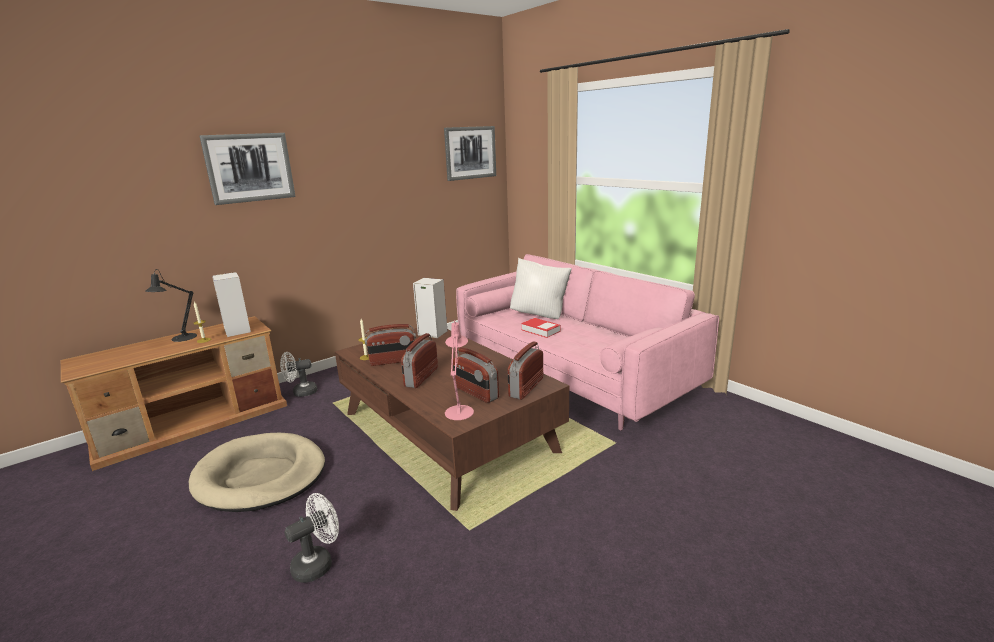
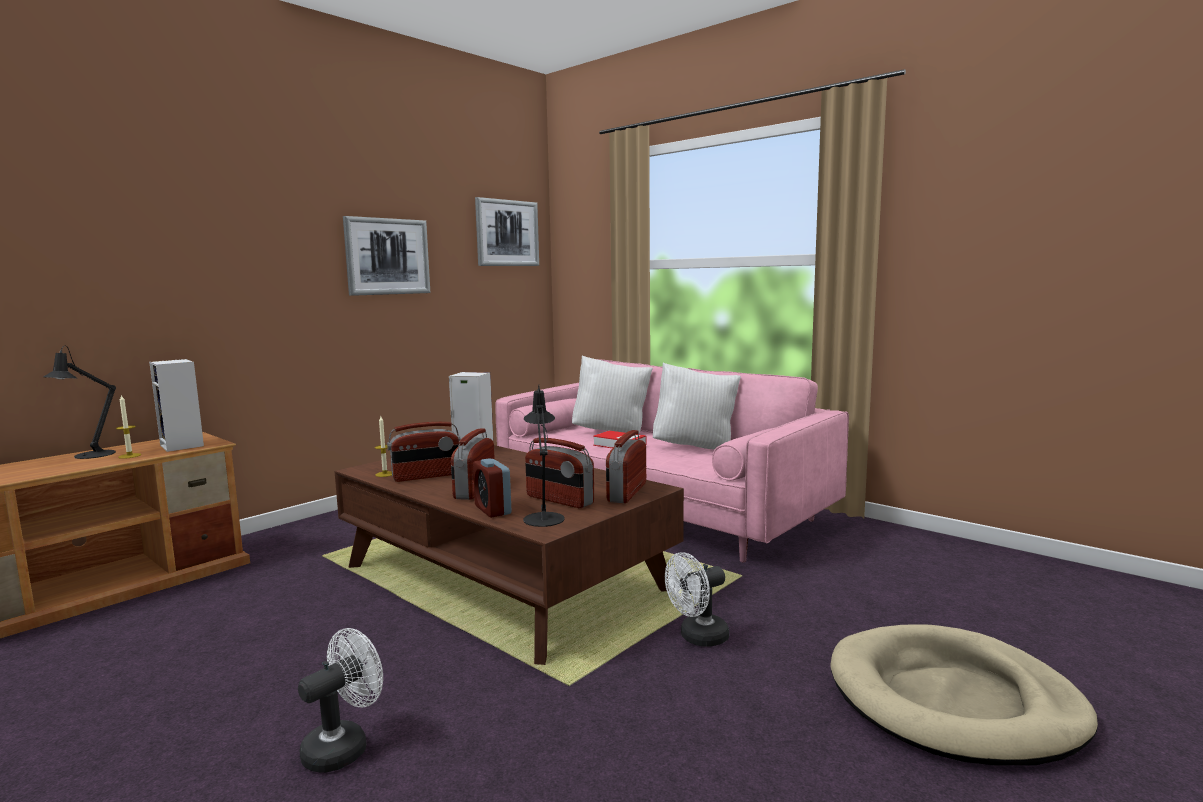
camera: 10 degrees left, 10 degrees down
beige dog bed [189,433,325,512] -> beige dog bed moved to [830,624,1098,766]
picture [199,133,296,205] -> picture moved to [343,216,430,296]
white fan [280,352,317,397] -> white fan moved to [665,552,729,647]
pink table lamp [445,320,474,420] -> black table lamp [523,385,565,527]
none -> alarm clock [473,458,511,518]
none -> white pillow [653,362,741,449]

